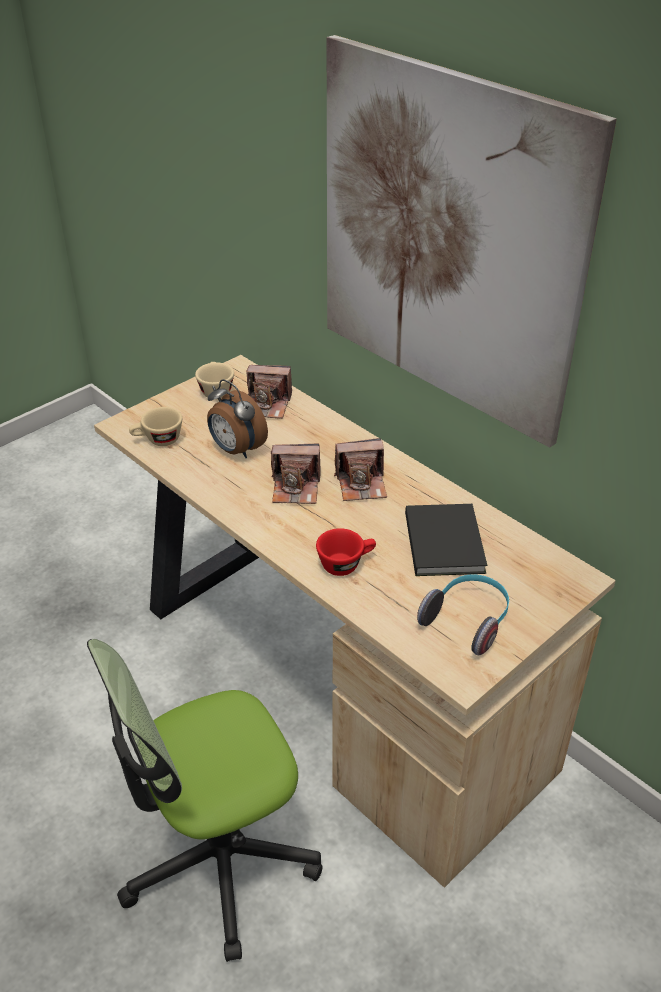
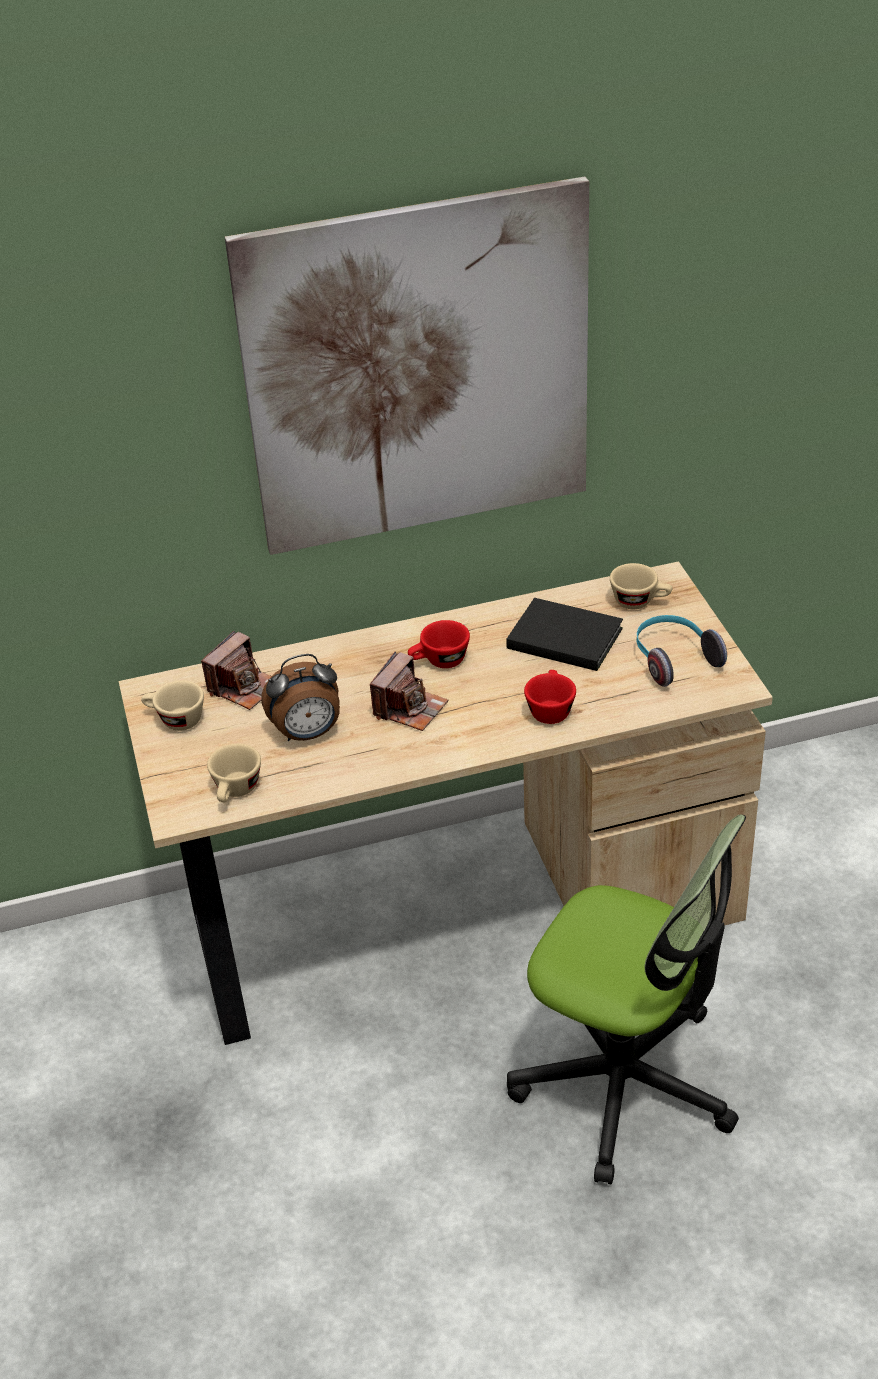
camera: 60 degrees left, 0 degrees up
office chair [87,639,323,962] -> office chair turned 60 degrees counterclockwise [507,814,746,1184]
camera [334,438,387,501] -> red cup [408,620,470,668]
none -> beige cup [610,563,672,609]

